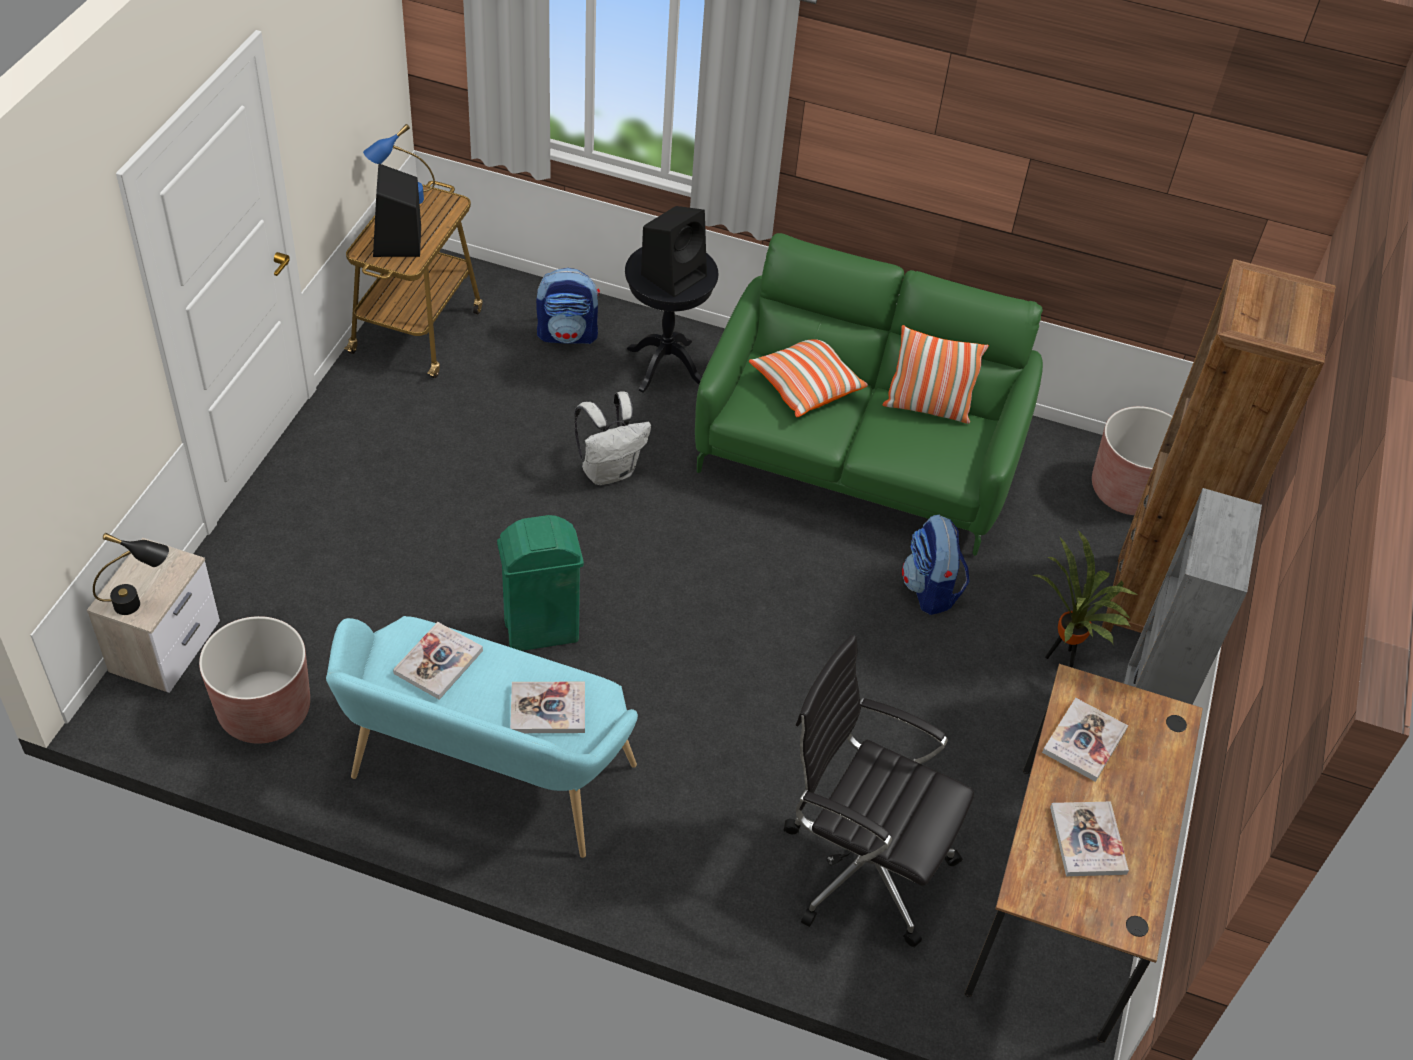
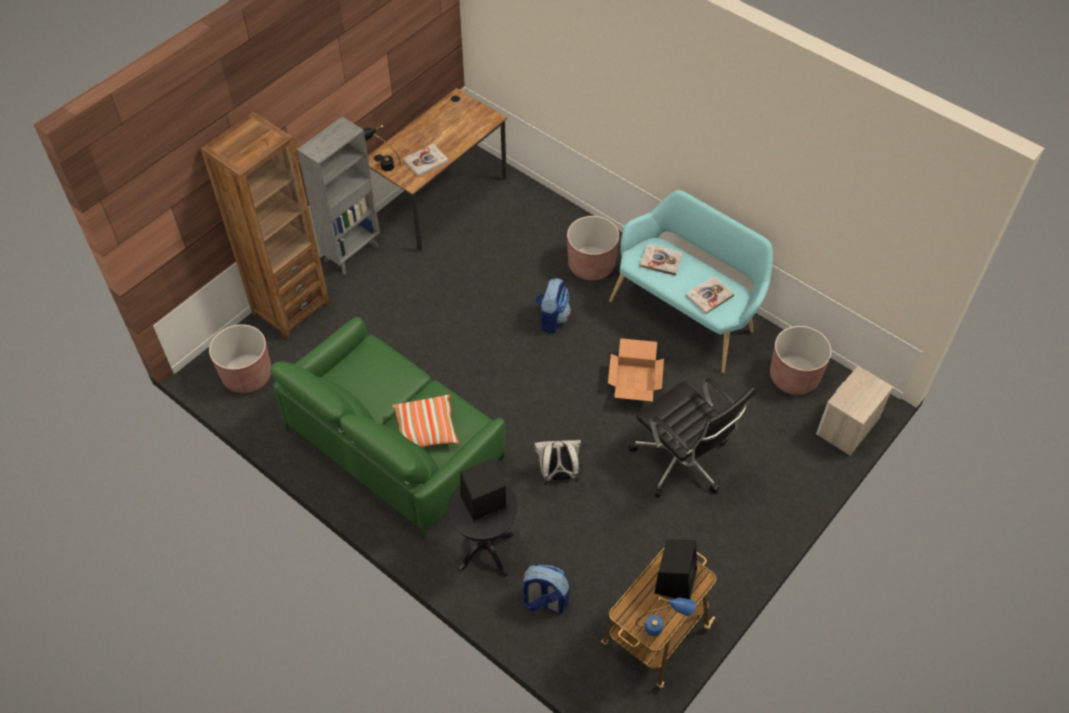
camera: 155 degrees left, 5 degrees up
black table lamp [93,533,169,615] -> black table lamp moved to [363,125,401,171]
green trash can [497,515,584,651] -> cardboard box [608,338,664,401]
black office chair [784,635,974,948] -> black office chair moved to [629,377,755,498]
pillow [882,325,989,424] -> none
backpack [902,514,970,615] -> backpack moved to [535,278,571,334]
potted plant [1032,530,1139,668] -> none
book [1050,802,1129,876] -> none
none -> brown planter [567,216,619,281]

